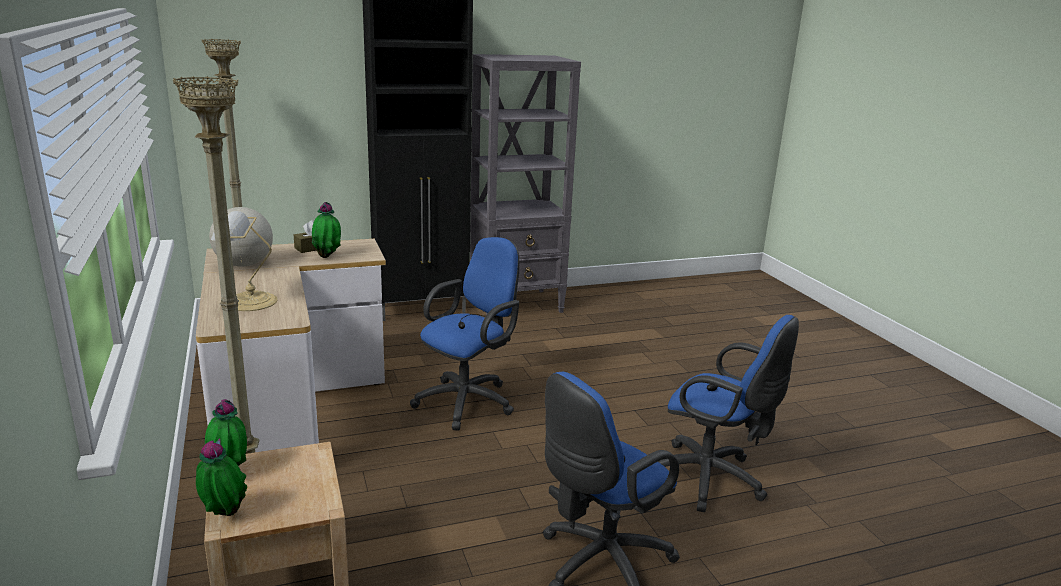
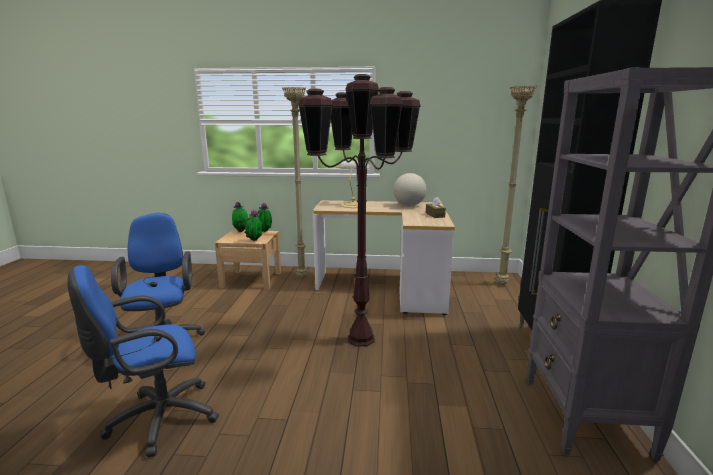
camera: 115 degrees right, 5 degrees down
potted plant [312,202,341,258] -> potted plant moved to [244,210,263,241]
blue office chair [410,237,519,431] -> brown floor lamp [298,74,421,346]

